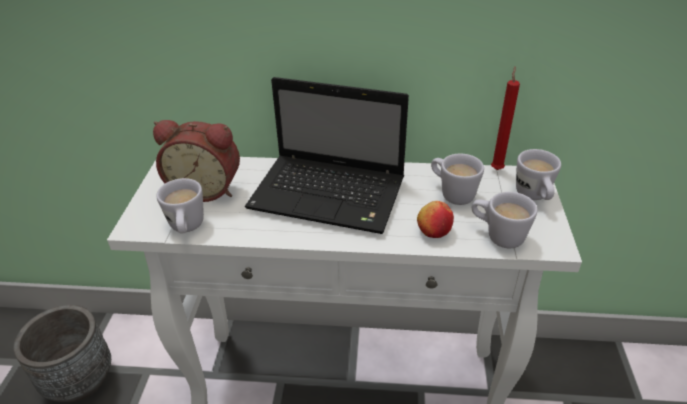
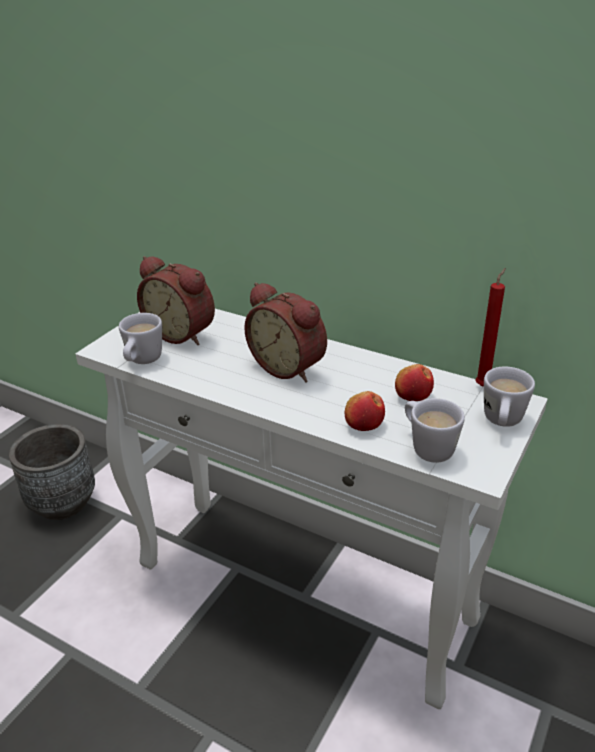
camera: 25 degrees right, 5 degrees down
laptop [245,77,409,234] -> alarm clock [244,282,327,382]
white mug [431,153,484,205] -> apple [395,364,434,401]

